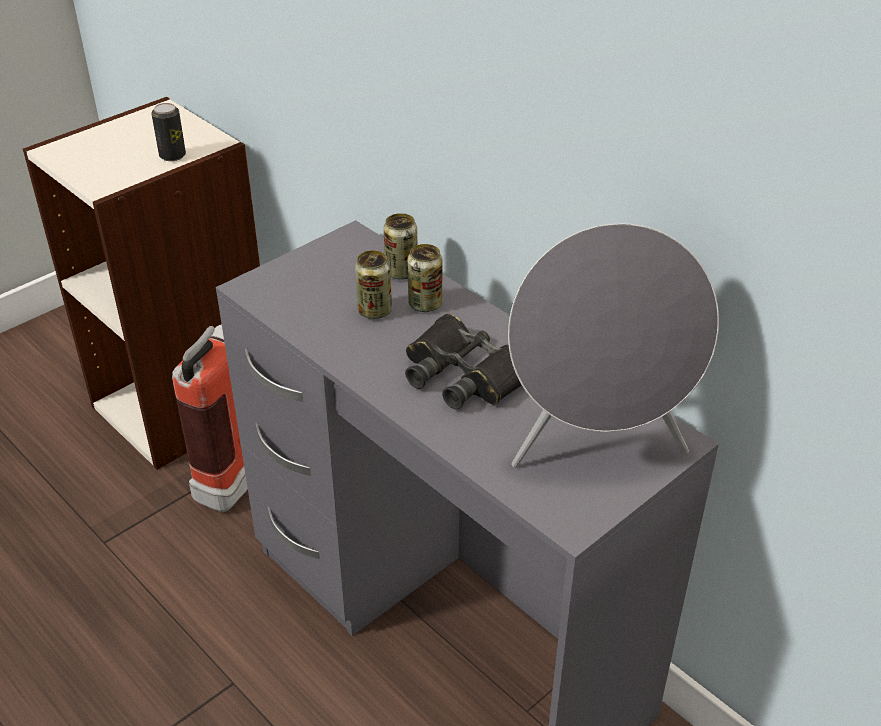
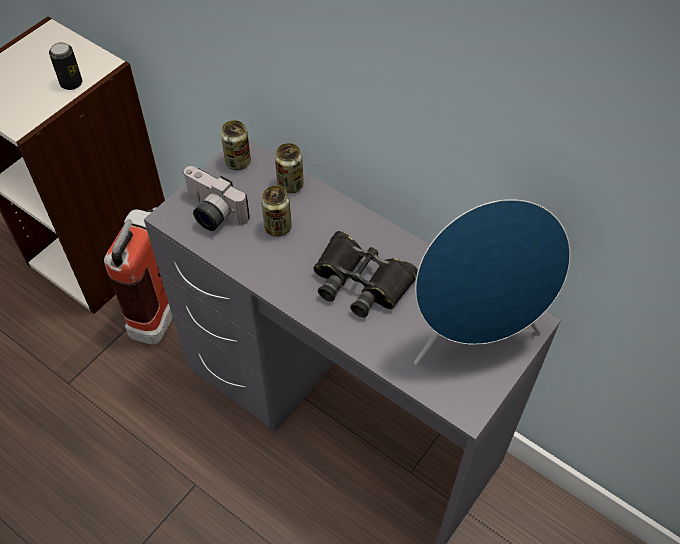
camera: 10 degrees left, 15 degrees up
can [408,244,442,312] -> can moved to [221,120,251,170]
grey speaker [508,223,719,468] -> blue speaker [414,199,570,365]
none -> camera [184,166,250,231]

